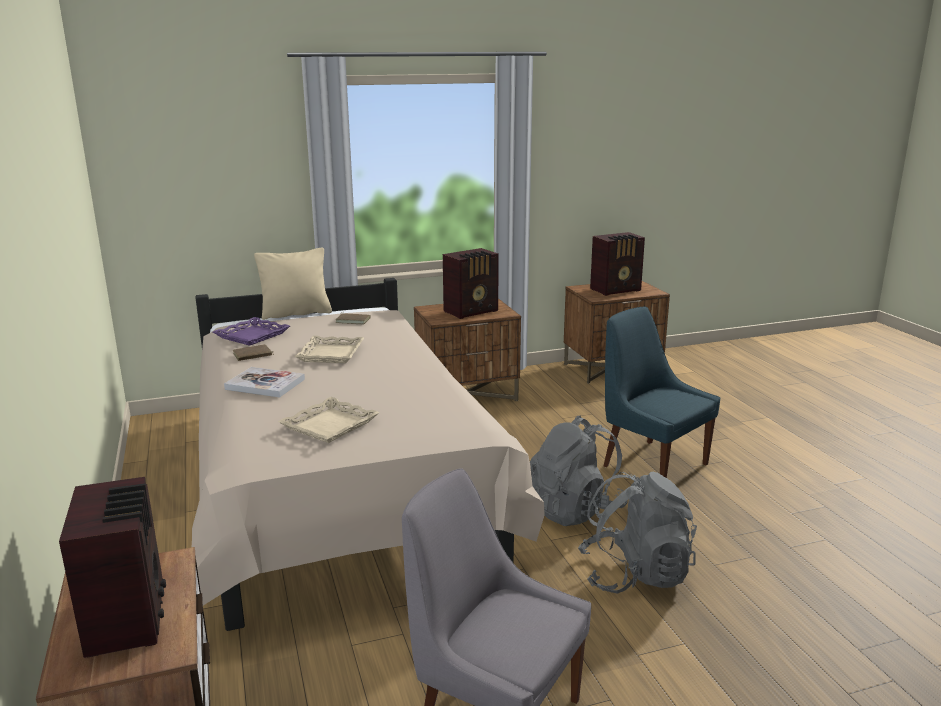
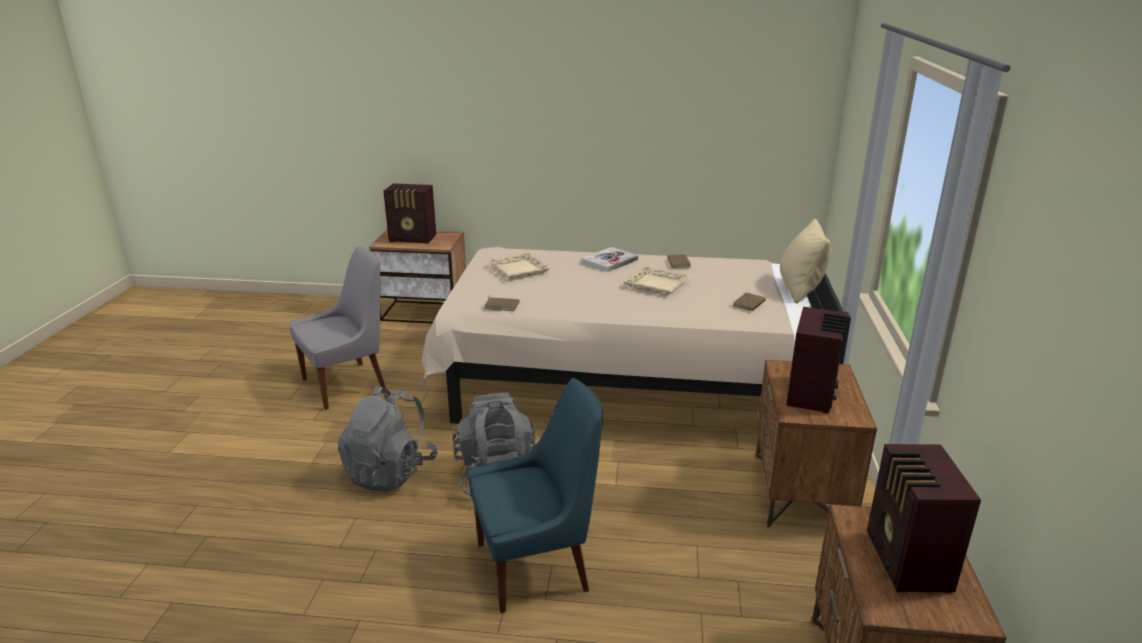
camera: 115 degrees right, 5 degrees up
purple tray [213,317,290,346] -> none
radio [443,248,499,319] -> radio turned 150 degrees counterclockwise [786,307,847,414]
none -> brown book [484,295,519,311]

